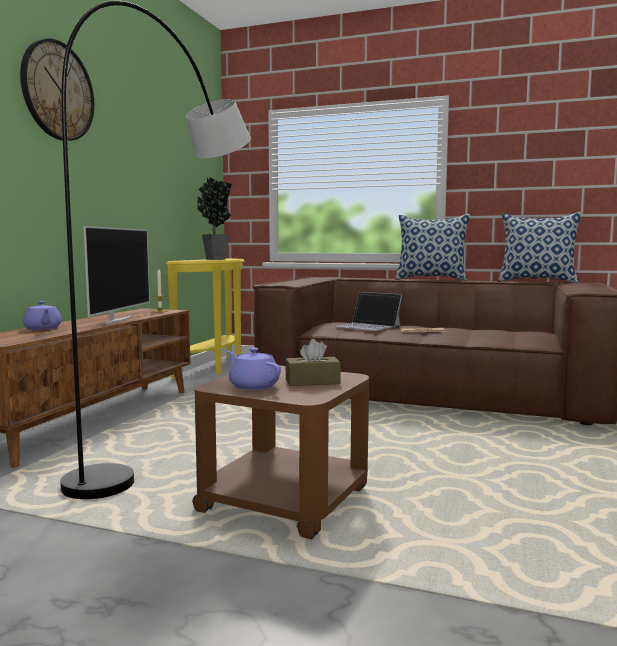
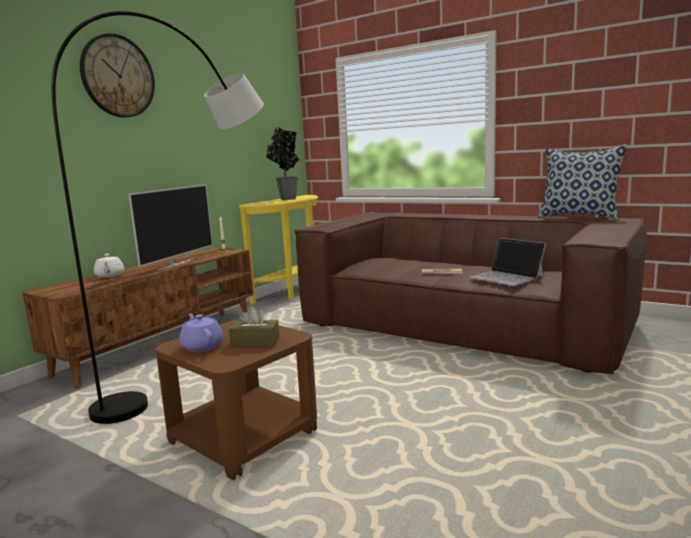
camera: 15 degrees right, 5 degrees up
purple teapot [23,301,62,330] -> white teapot [94,254,124,278]
laptop [334,292,402,331] -> laptop moved to [470,238,546,286]
pillow [395,214,470,280] -> none

